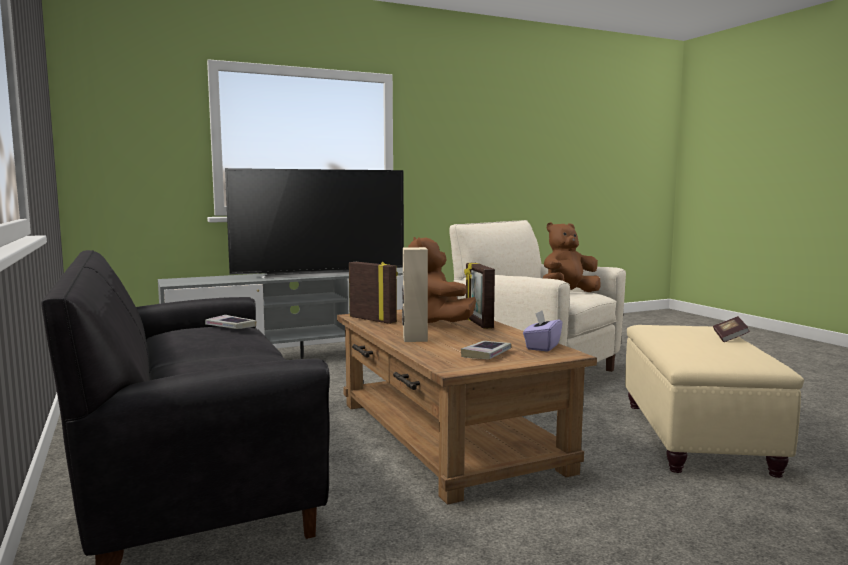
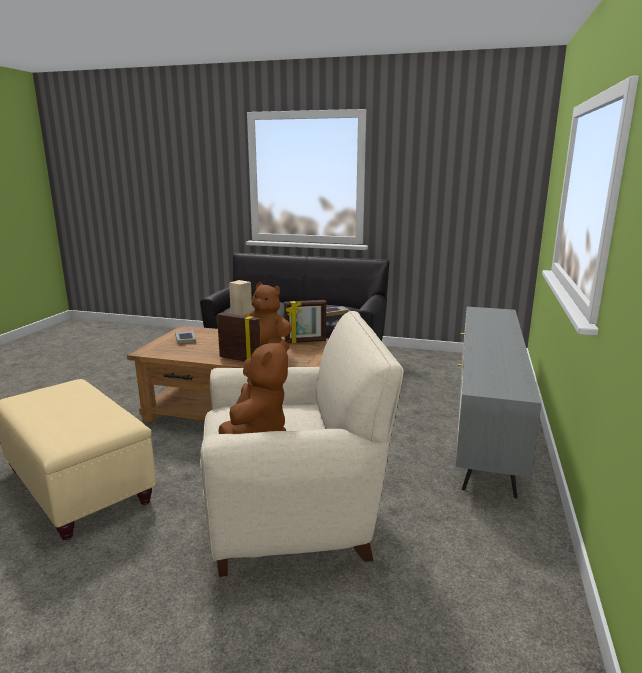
camera: 130 degrees right, 10 degrees up
television [225,168,404,278] -> none
purple tissue box [523,310,563,352] -> none
book [713,316,750,342] -> none

